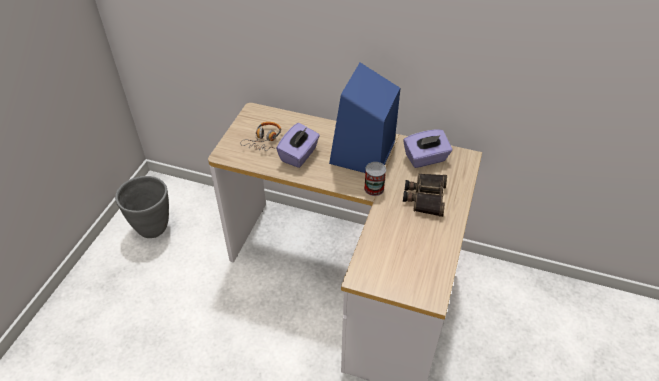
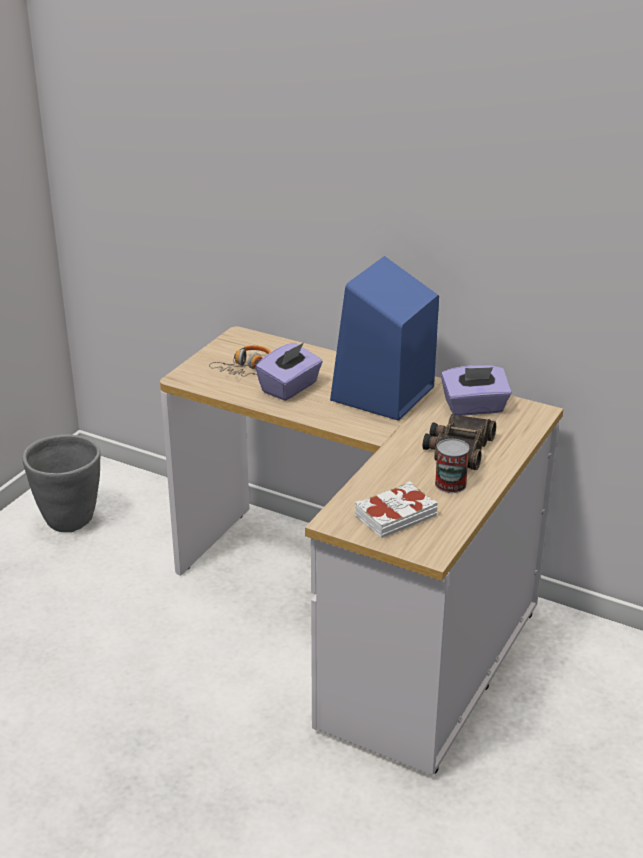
camera: 10 degrees right, 15 degrees down
can [364,162,386,196] -> can moved to [435,439,469,493]
none -> white book [355,481,438,538]

